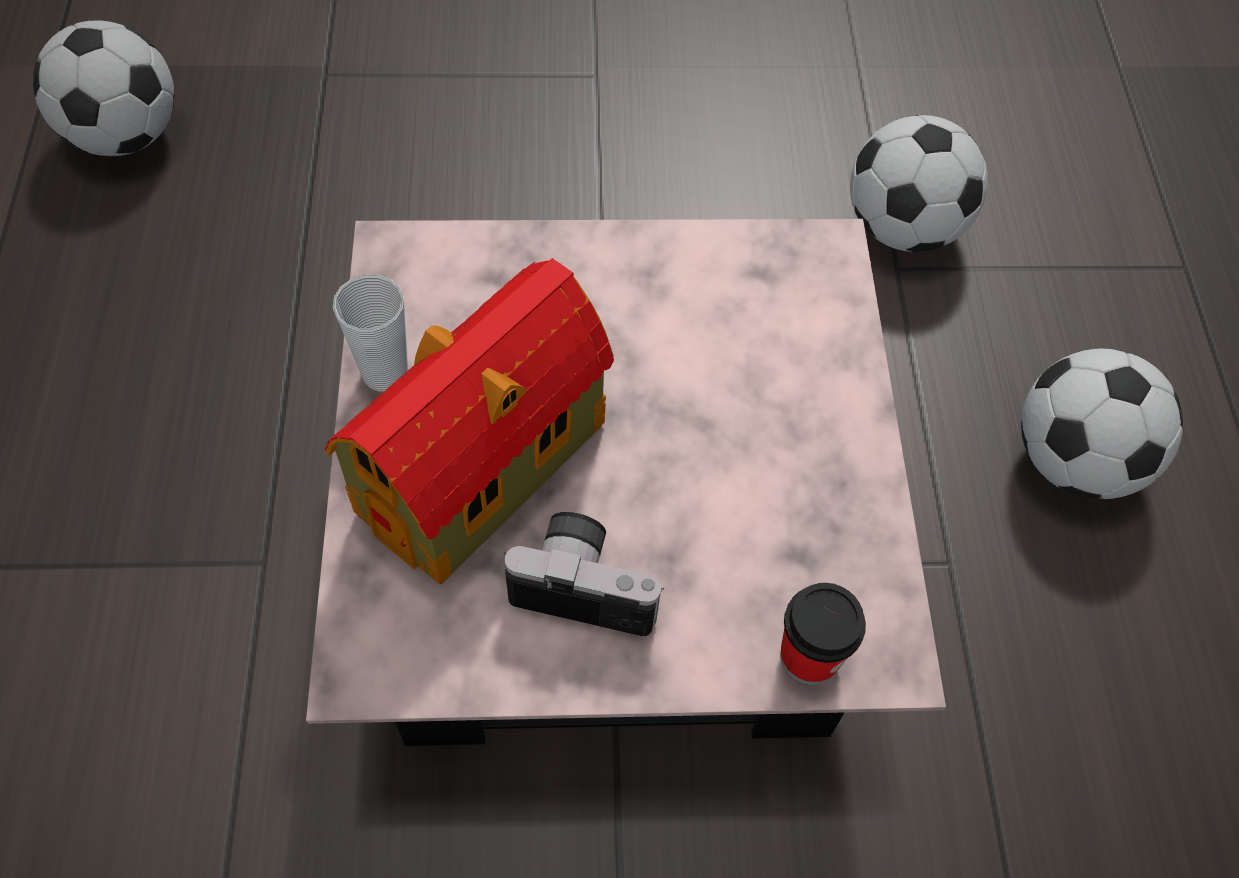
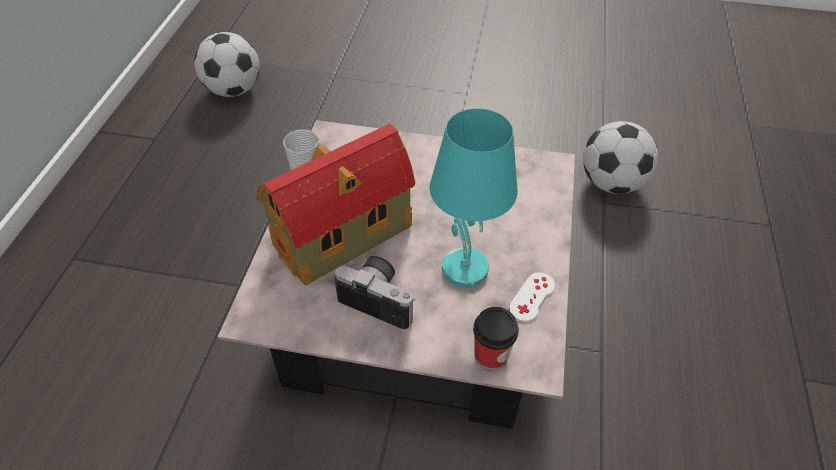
camera: 15 degrees right, 10 degrees down
football [1021,349,1183,499] -> none
none -> turquoise table lamp [430,108,517,288]
none -> white game controller [509,272,555,322]

